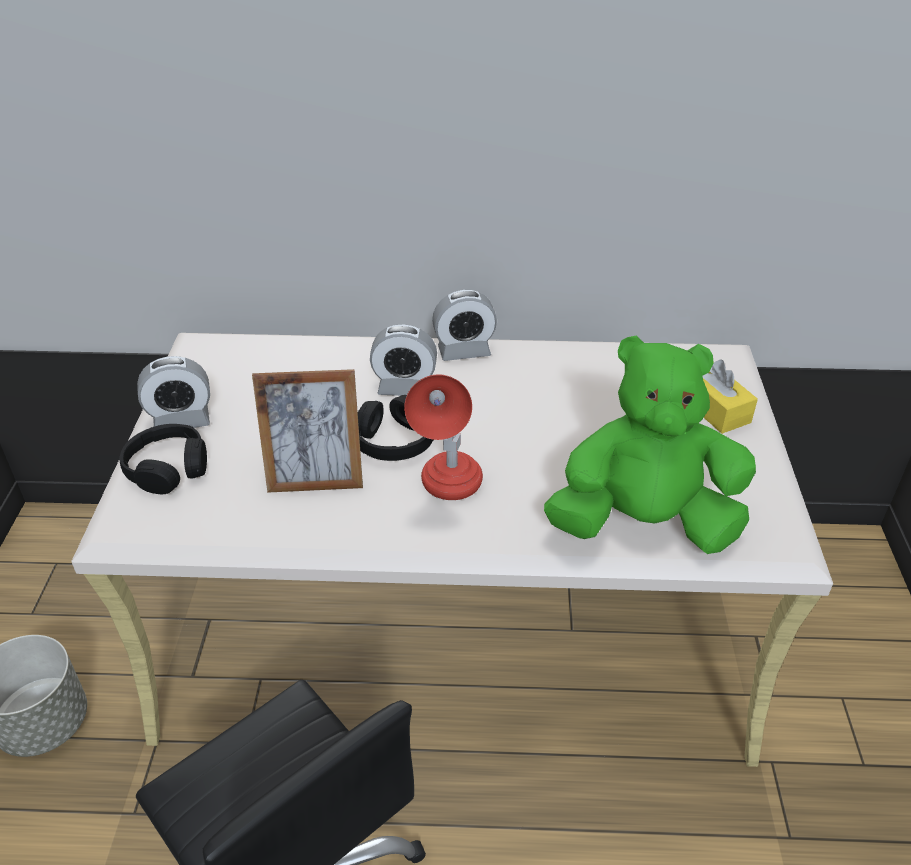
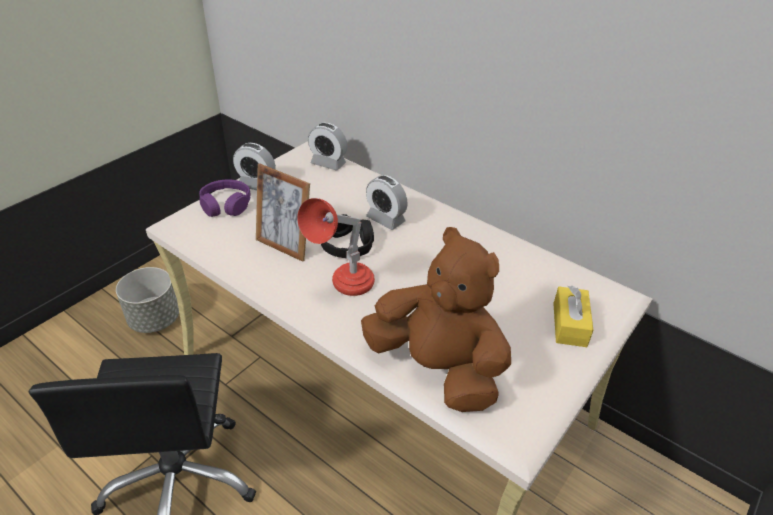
camera: 35 degrees right, 0 degrees up
black headphones [119,424,207,494] -> purple headphones [199,180,251,217]
alarm clock [432,290,497,361] -> alarm clock moved to [308,122,347,171]
green plush toy [544,335,756,554] -> brown plush toy [361,227,511,412]

